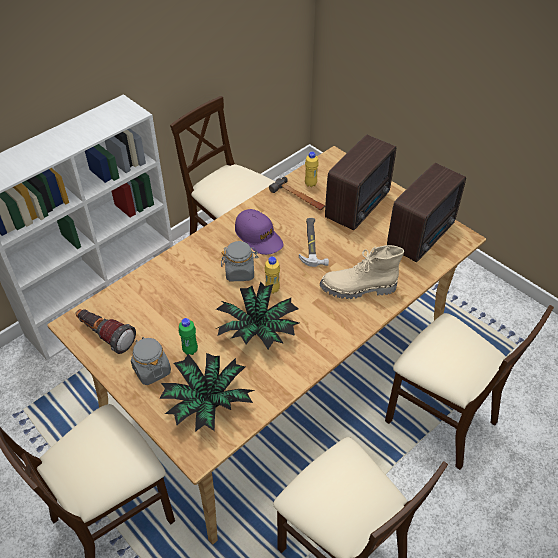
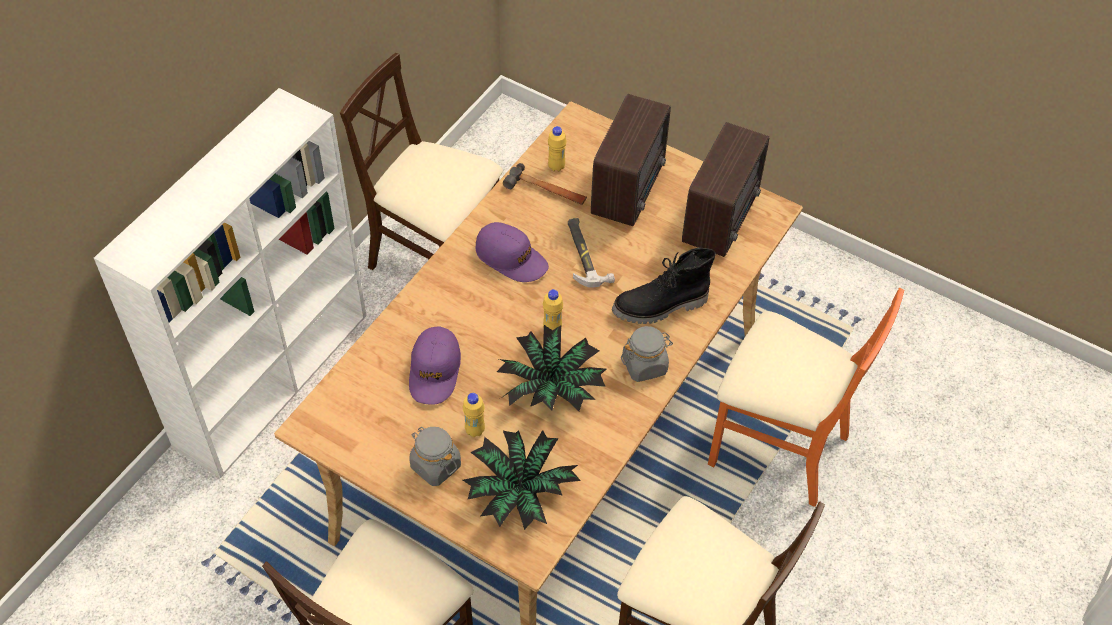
camera: 15 degrees left, 5 degrees up
flashlight [76,309,136,354] -> none
green bottle [179,318,198,355] -> yellow bottle [463,393,485,437]
grey jar [221,241,258,281] -> grey jar moved to [621,326,673,382]
beige boot [320,245,404,299] -> black boot [612,248,716,324]
beige chair [385,305,554,470] -> orange chair [708,288,904,507]
none -> purple cap [409,326,461,405]

